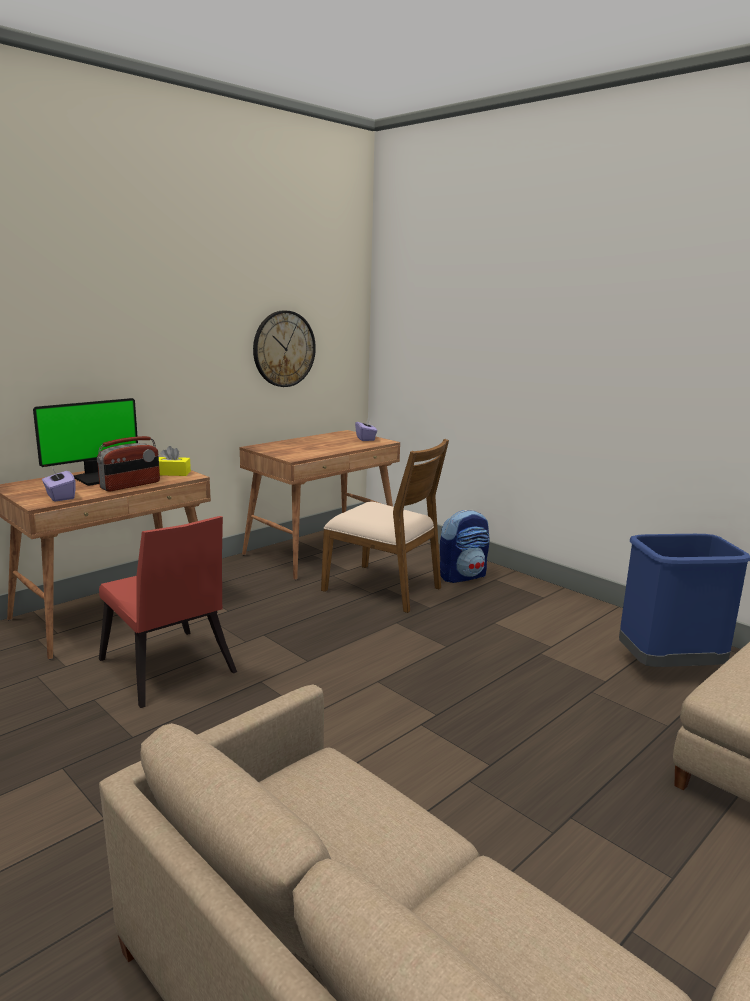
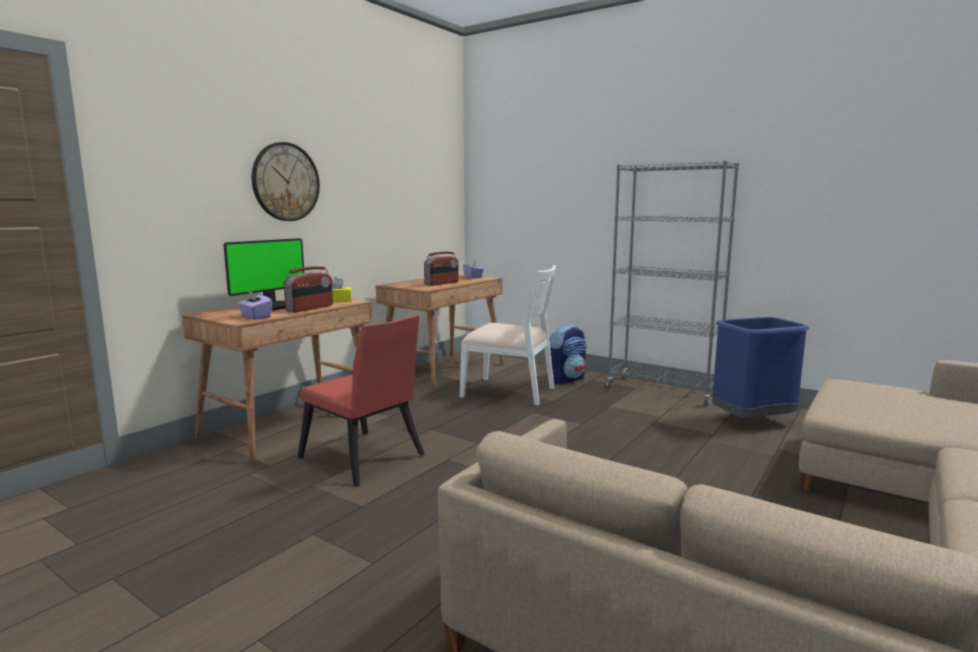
camera: 10 degrees left, 5 degrees down
wall clock [253,310,316,387] -> wall clock moved to [252,142,320,221]
brown chair [321,439,449,613] -> white chair [460,265,557,406]
none -> radio [424,251,459,286]
none -> grey bookcase [607,161,739,406]

